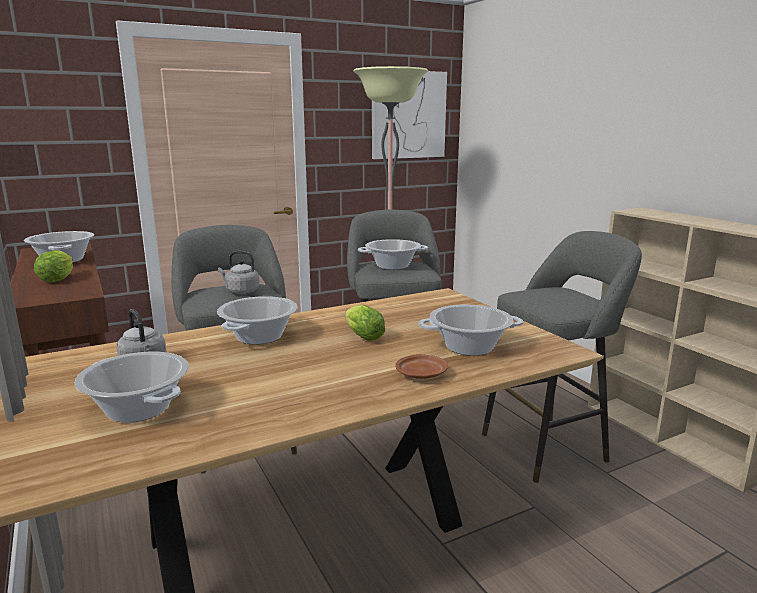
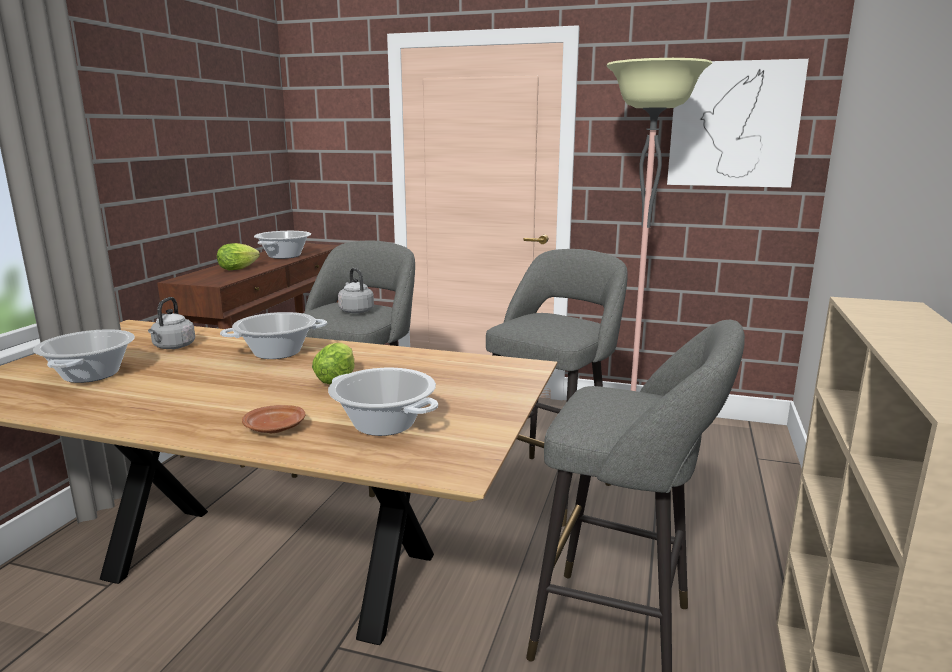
camera: 45 degrees right, 0 degrees up
cooking pot [358,239,428,270] -> none

